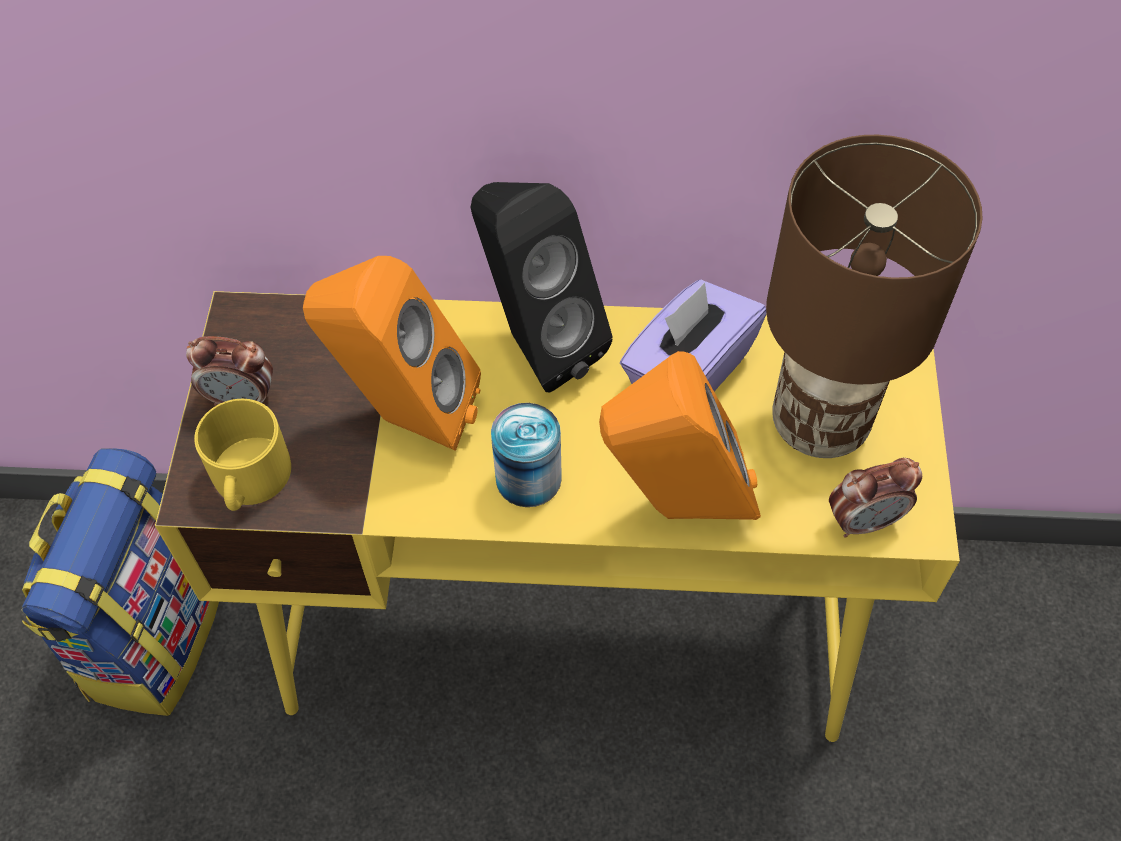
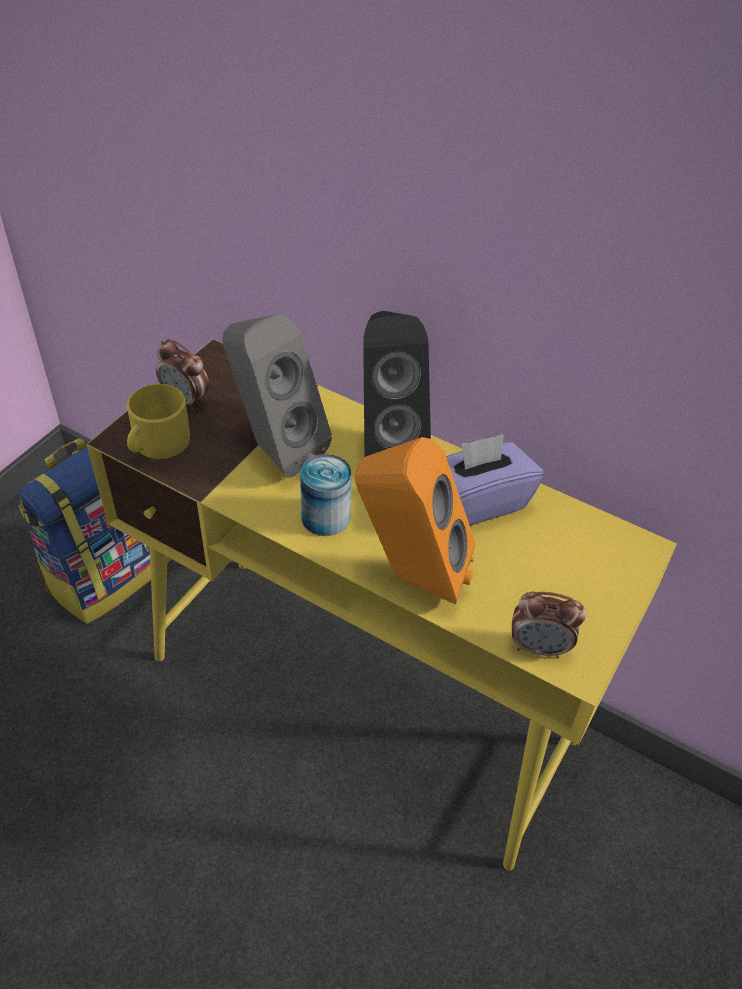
camera: 25 degrees right, 10 degrees down
orange speaker [303,256,481,451] -> grey speaker [222,314,332,478]
brown table lamp [766,135,983,458] -> none

